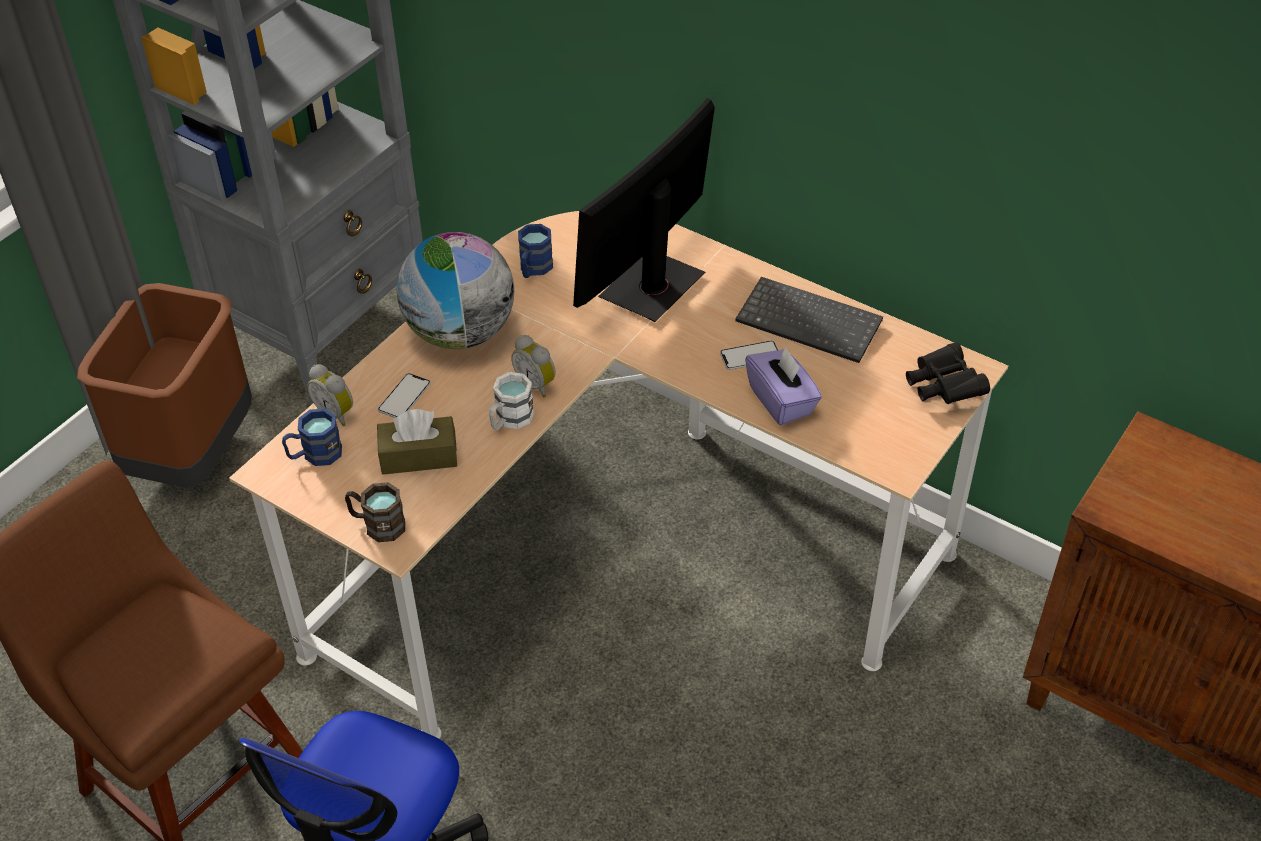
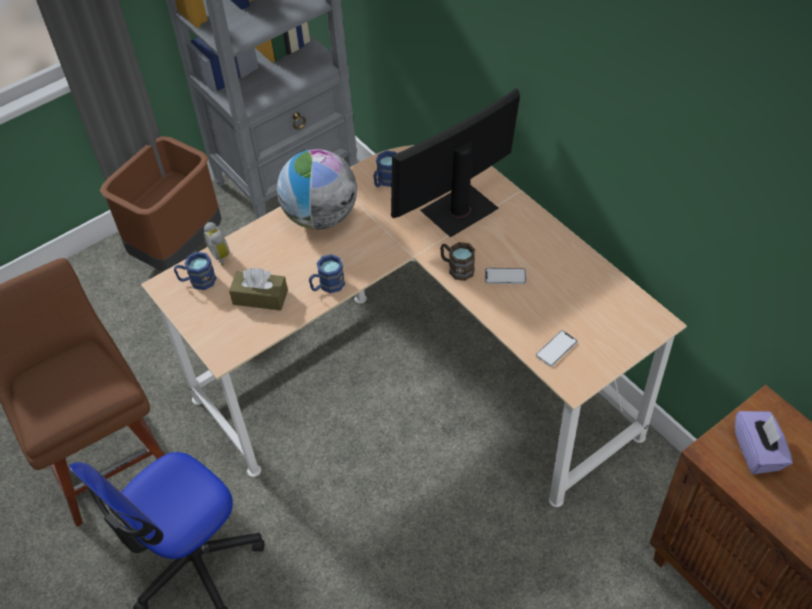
camera: 20 degrees right, 5 degrees up
brown mug [345,482,405,542] -> brown mug moved to [440,242,475,281]
phone [378,373,431,418] -> phone moved to [536,330,577,367]
white mug [489,372,534,430] -> blue mug [309,254,345,293]
alarm clock [511,335,556,397] -> none
keyboard [735,277,883,363] -> none
purple tissue box [745,346,822,425] -> purple tissue box moved to [735,411,793,474]
black binoculars [906,342,990,404] -> none

